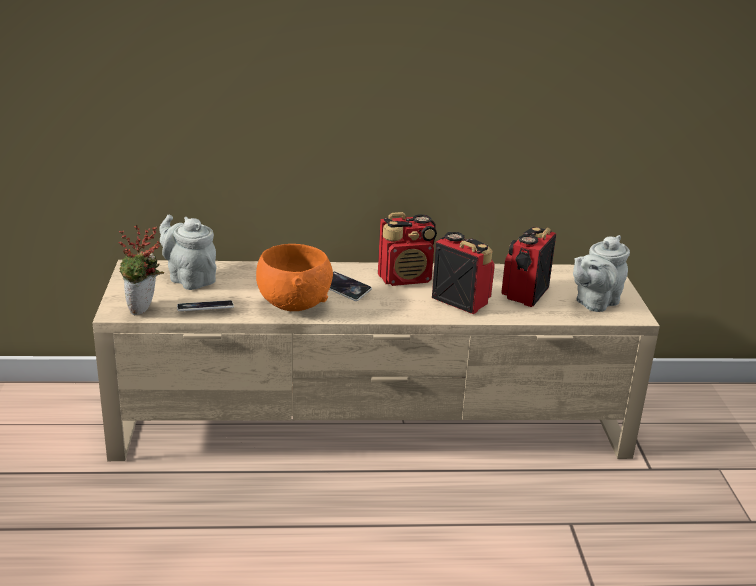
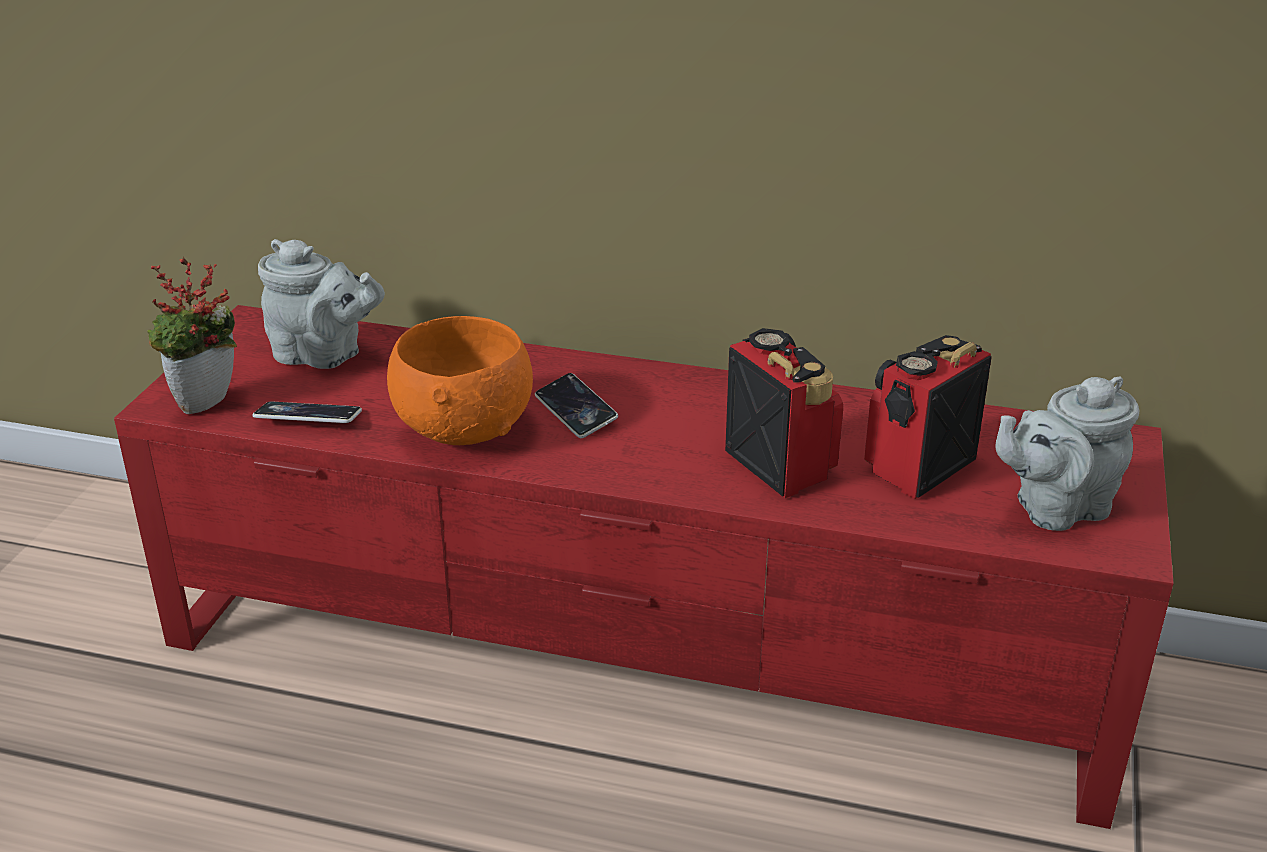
camera: 20 degrees right, 5 degrees up
beige tv stand [92,260,660,461] -> red tv stand [114,305,1174,829]
grey teapot [159,215,217,290] -> grey teapot turned 135 degrees clockwise [258,239,385,369]
radio [378,212,437,286] -> none

